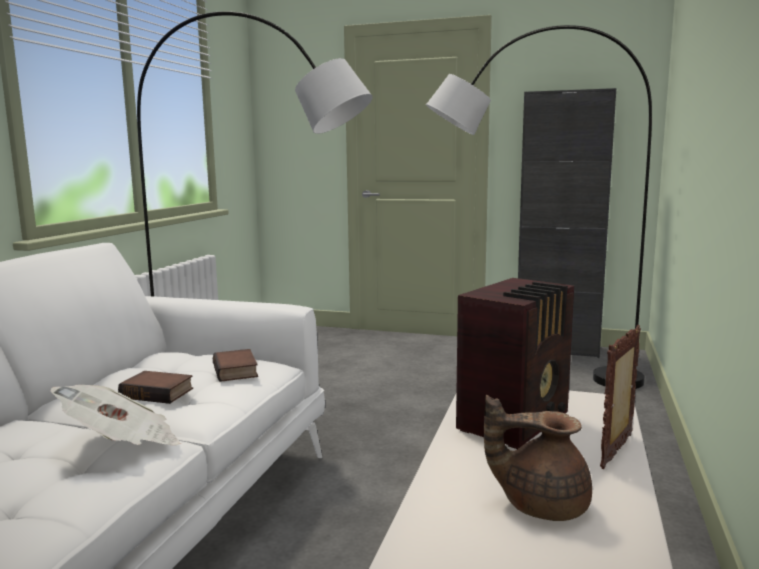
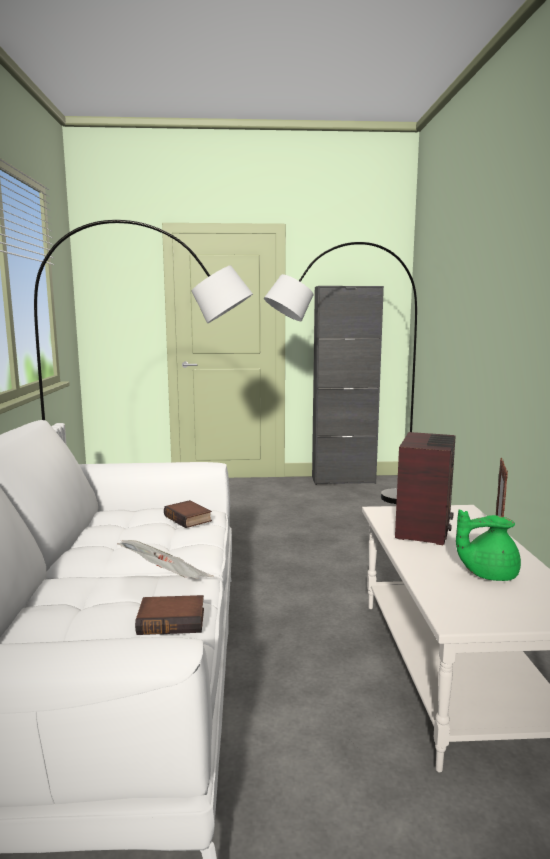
camera: 20 degrees left, 0 degrees up
book [118,371,193,404] -> book moved to [135,595,204,635]
brown teapot [484,395,592,521] -> green teapot [456,510,521,581]

